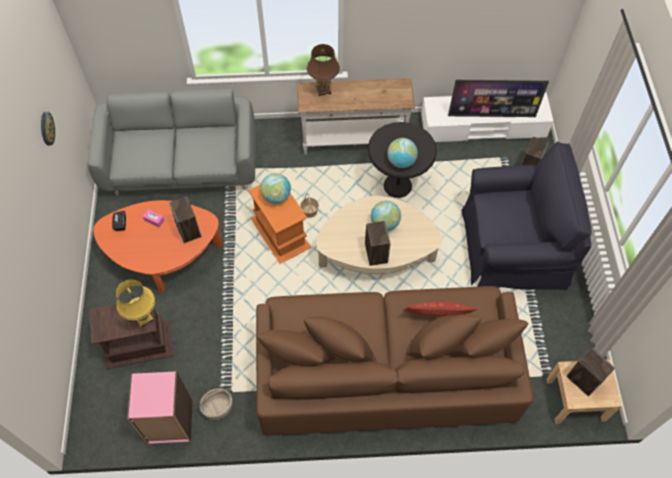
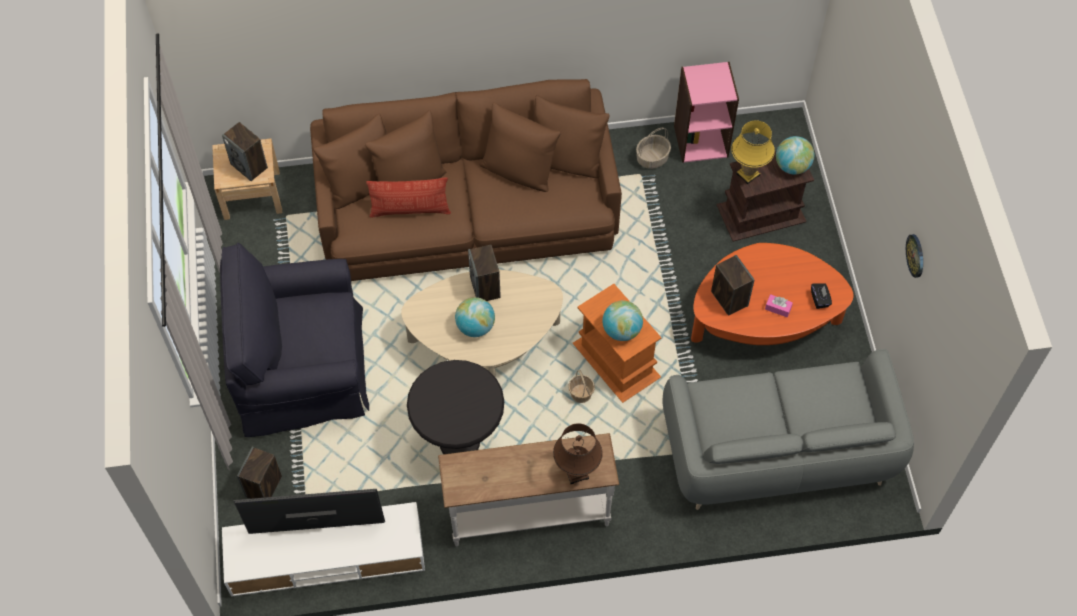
camera: 175 degrees right, 0 degrees up
globe [387,138,418,168] -> globe moved to [776,136,814,175]

